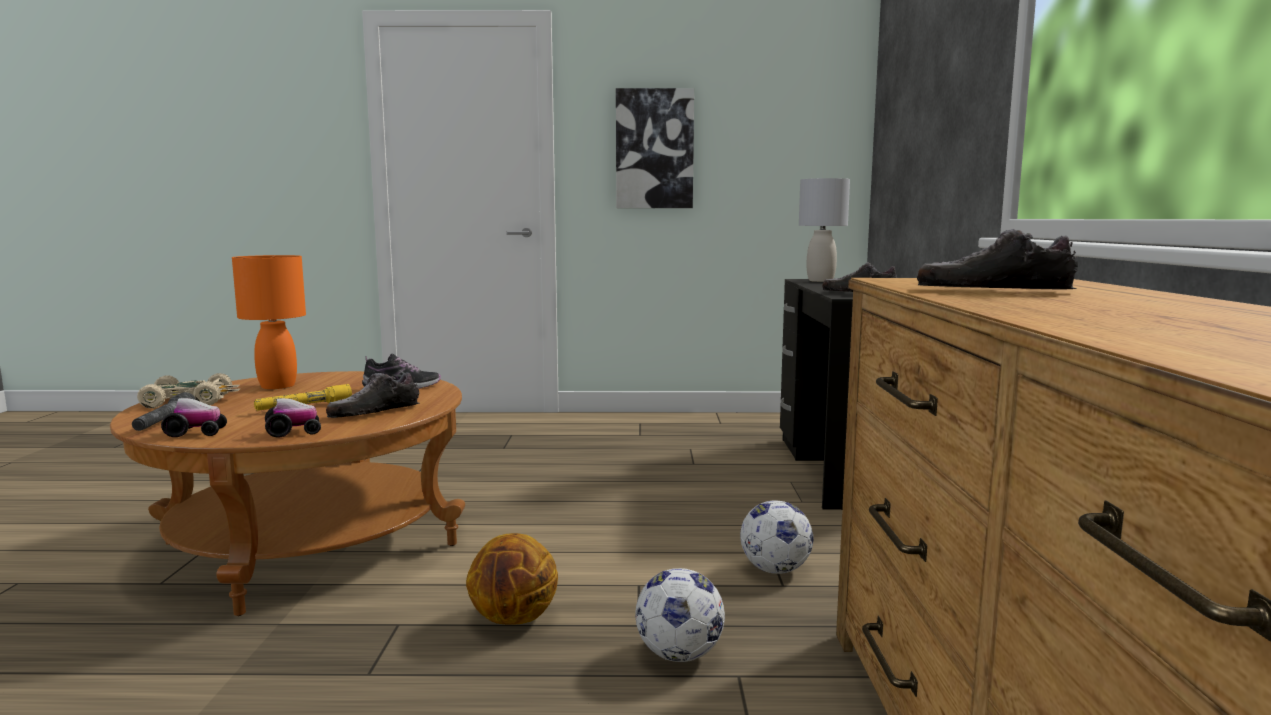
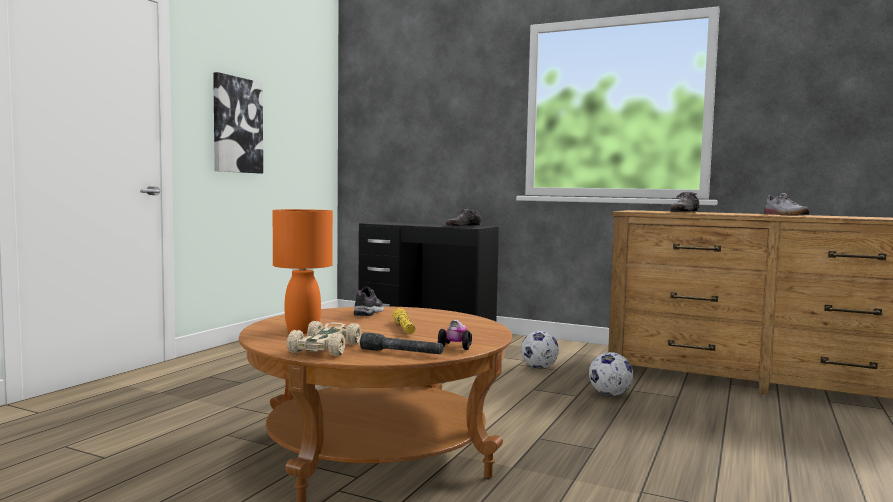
camera: 65 degrees left, 5 degrees down
toy car [265,398,321,437] -> none
shoe [326,372,419,418] -> shoe moved to [764,193,810,215]
basketball [466,533,558,624] -> none
grey table lamp [799,178,850,282] -> none

